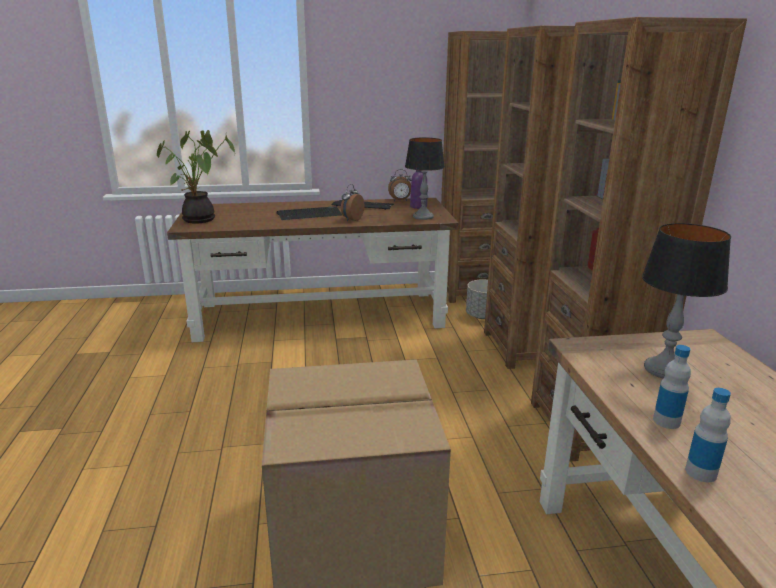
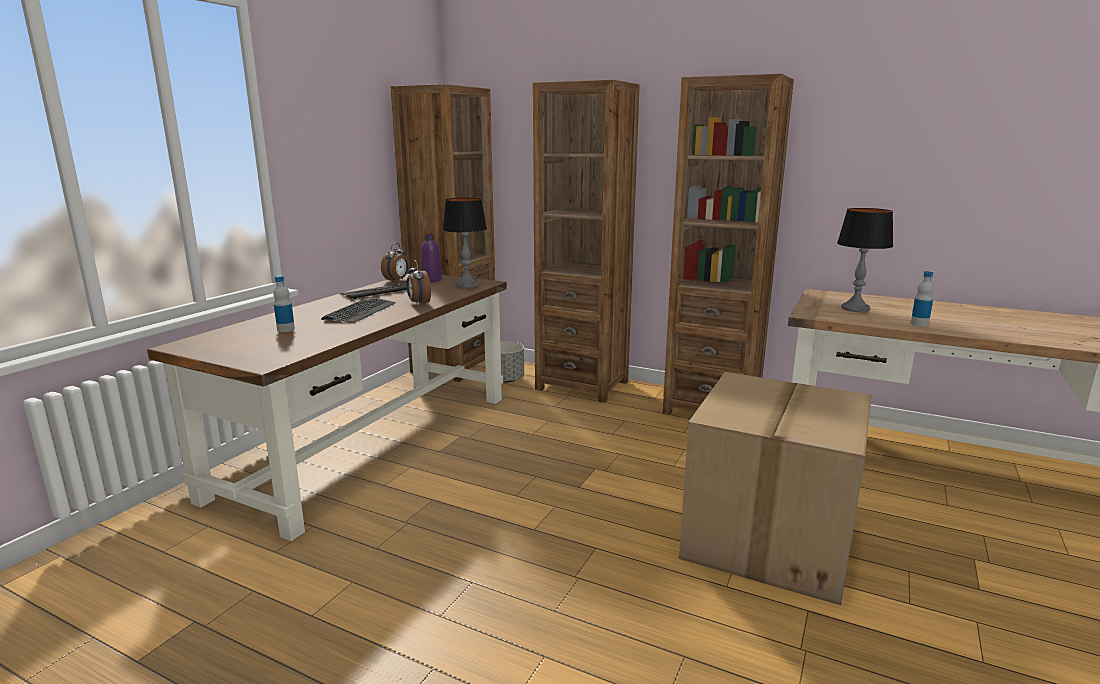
camera: 55 degrees left, 5 degrees down
potted plant [157,130,235,224] -> none
bottle [685,388,731,482] -> bottle moved to [273,275,295,332]

